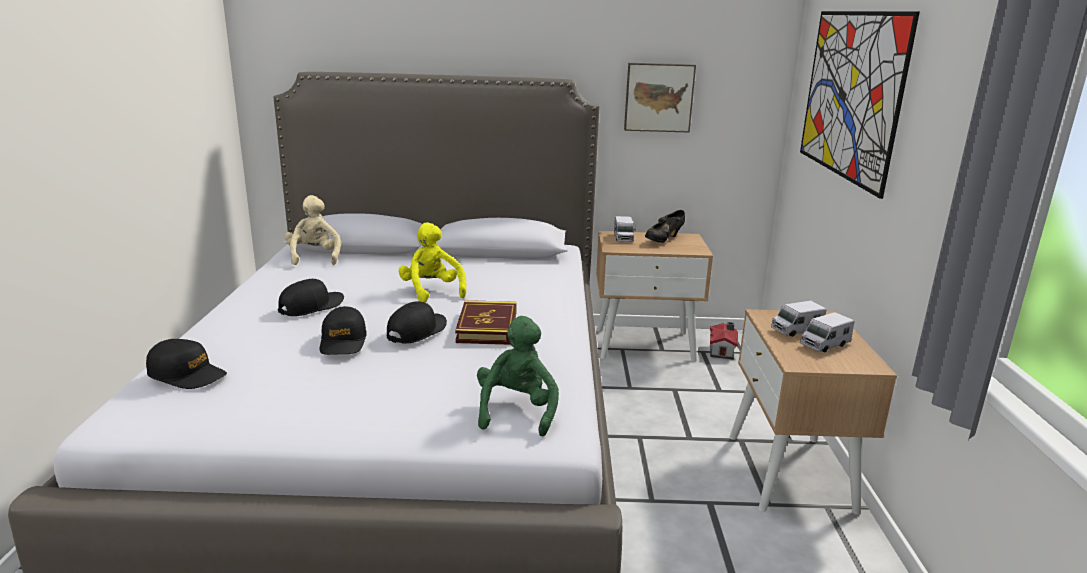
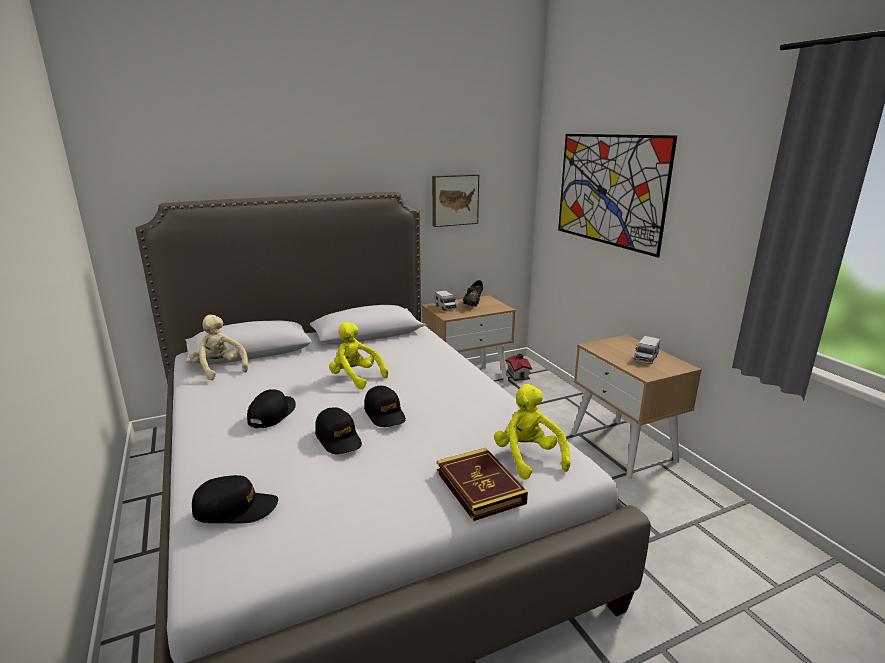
camera: 25 degrees left, 0 degrees up
black cap [387,301,447,344] -> black cap turned 150 degrees clockwise [364,386,406,427]
book [455,300,517,345] -> book moved to [437,448,528,521]
green plush toy [477,316,559,436] -> yellow plush toy [494,384,570,479]
toy truck [771,301,827,337] -> none

